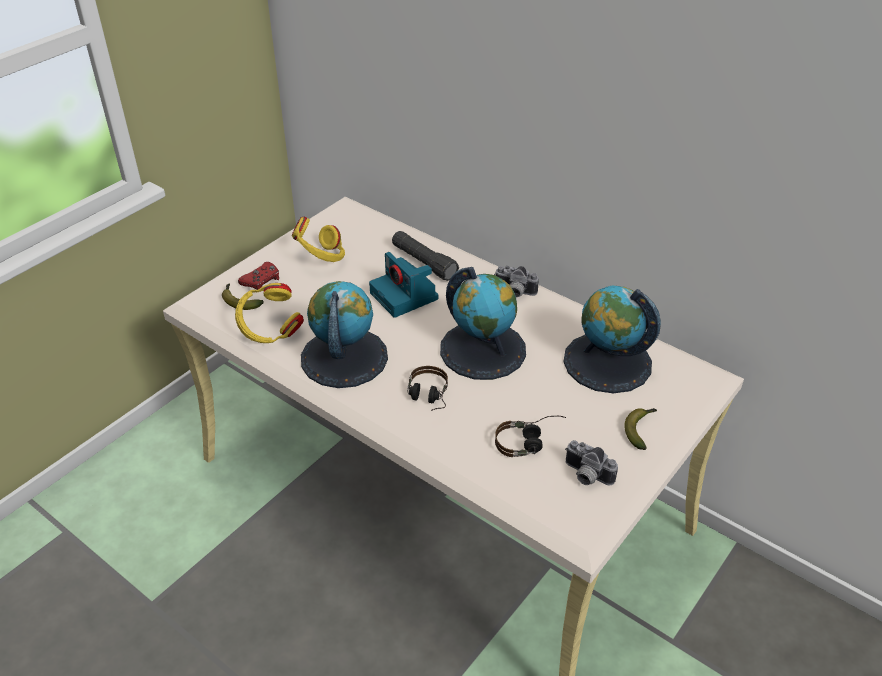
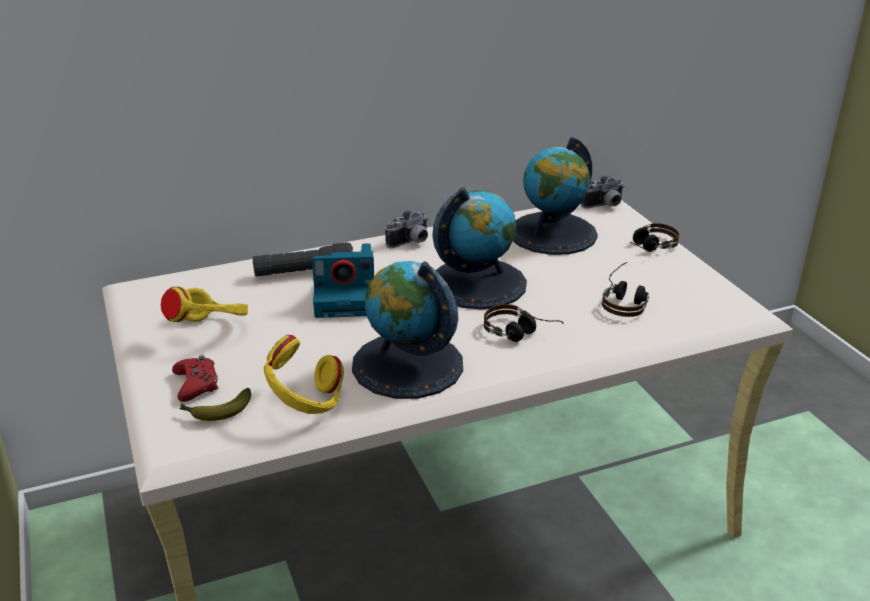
camera: 60 degrees left, 10 degrees down
camera [565,440,618,486] -> camera moved to [581,176,624,209]
banana [624,408,657,450] -> headphones [630,223,679,252]

